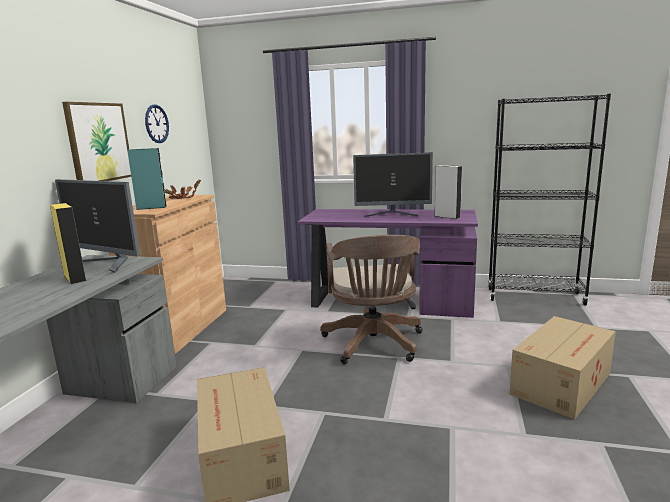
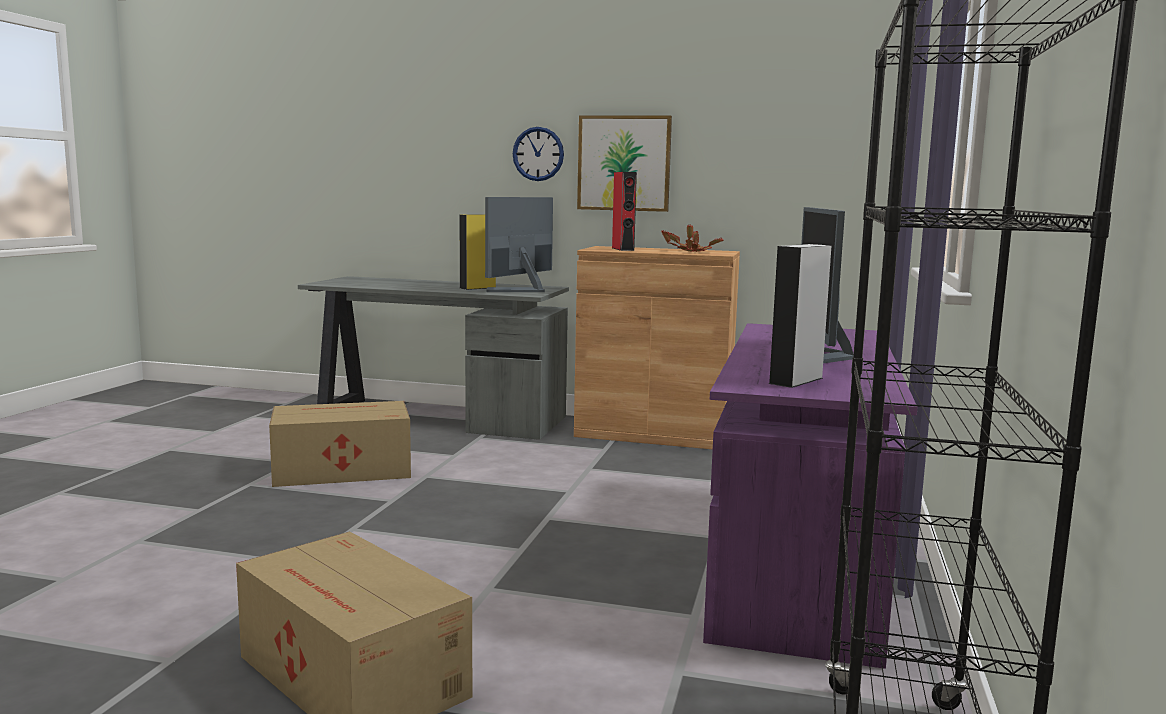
camera: 90 degrees right, 5 degrees down
turquoise speaker [127,148,167,210] -> red speaker [612,172,637,251]
wall clock [145,104,169,143] -> wall clock moved to [513,127,564,181]
brown office chair [320,235,423,364] -> none

